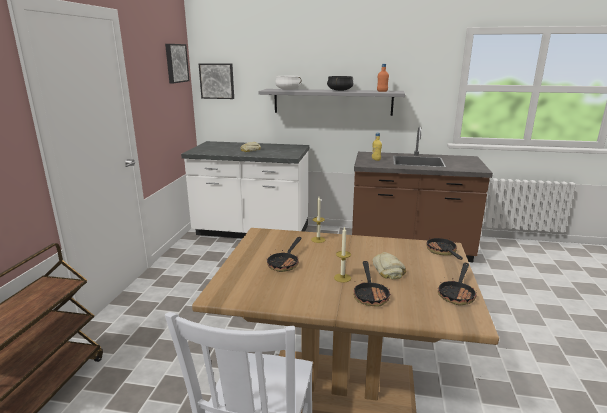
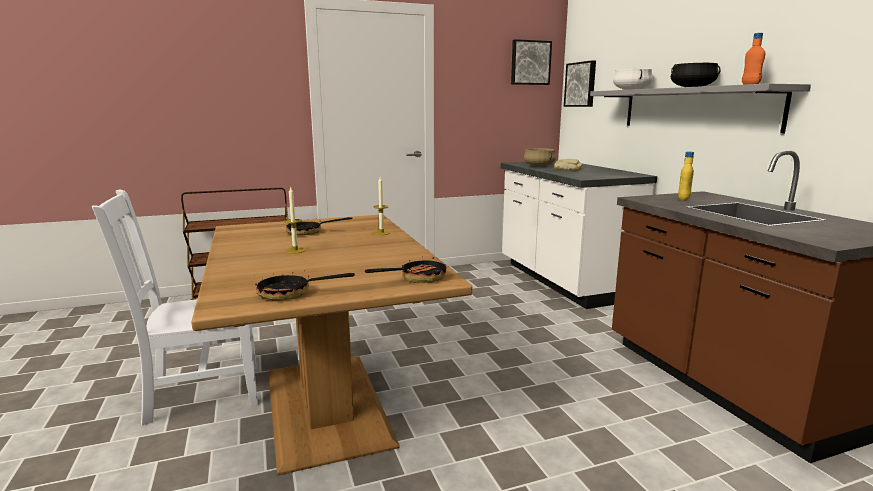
camera: 60 degrees right, 5 degrees down
frying pan [353,261,391,307] -> none
bread [372,252,406,279] -> none
none -> beige cooking pot [524,148,556,166]

